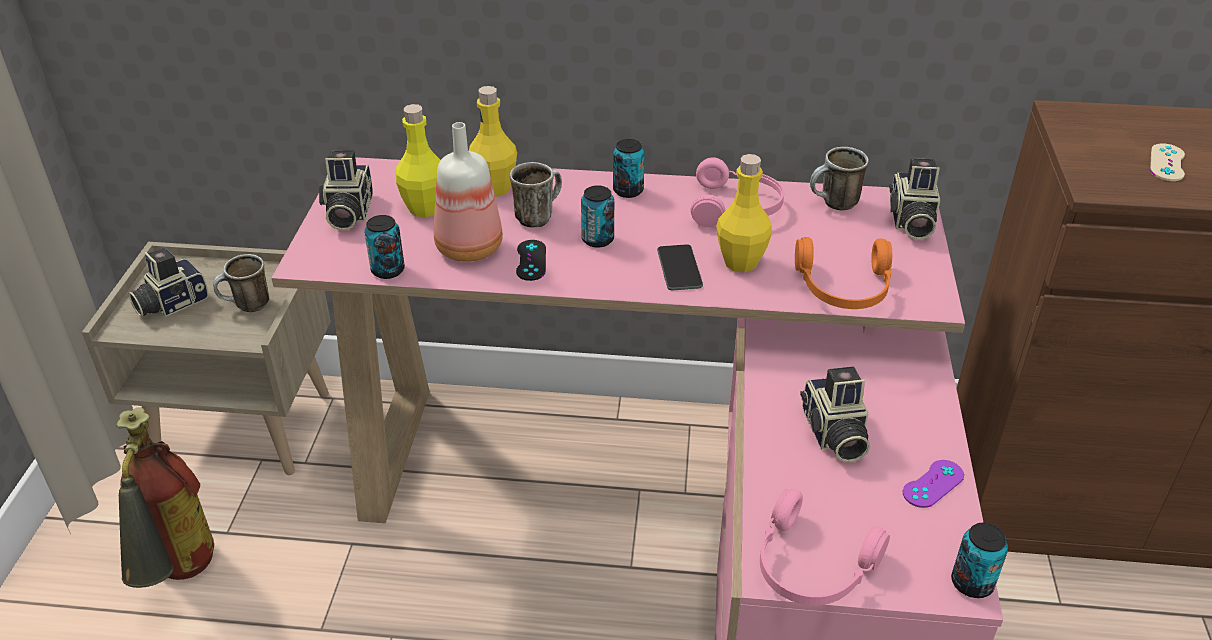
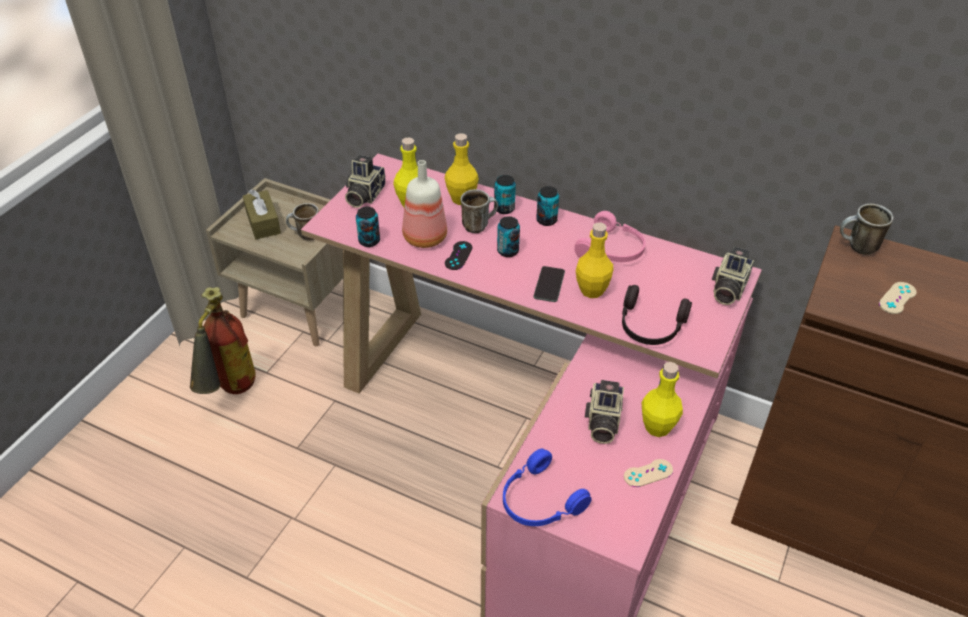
camera: 20 degrees right, 5 degrees up
camera [128,248,209,317] -> brown tissue box [243,189,281,239]
pink headphones [760,489,890,605] -> blue headphones [503,449,592,526]
orange headphones [795,237,892,309] -> black headphones [622,285,692,345]
mug [810,147,868,211] -> mug moved to [840,204,893,255]
purple game controller [903,460,964,508] -> beige game controller [624,459,673,487]
can [951,523,1008,598] -> can moved to [494,175,516,214]
none -> yellow bottle [642,362,683,437]

